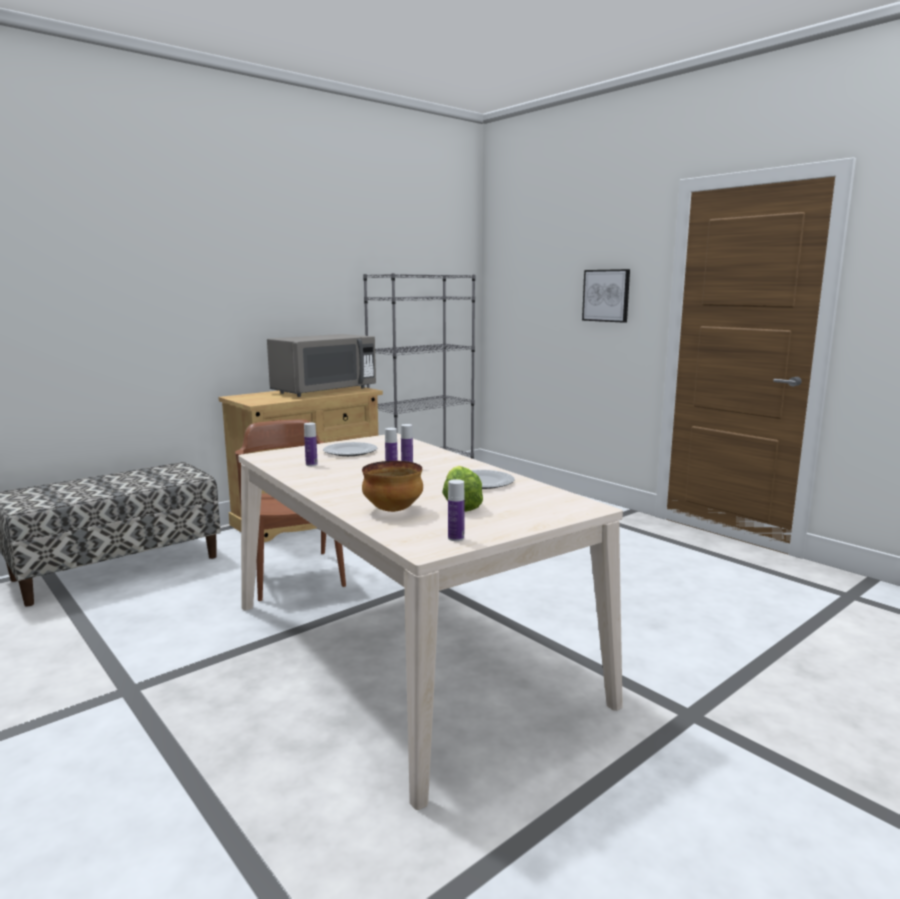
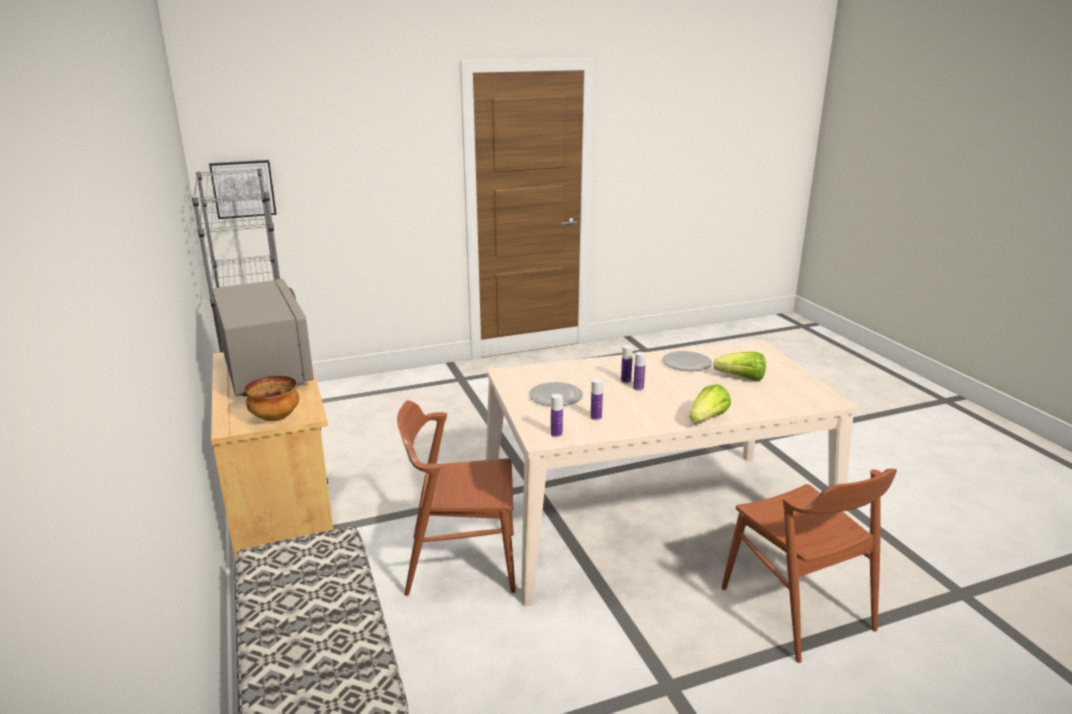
camera: 70 degrees left, 10 degrees up
bowl [362,461,423,512] -> bowl moved to [245,376,299,421]
bottle [448,479,465,541] -> bottle moved to [551,394,563,437]
picture [582,269,630,323] -> picture moved to [209,160,277,219]
none -> lettuce [689,384,731,423]
none -> brown chair [721,468,897,663]

